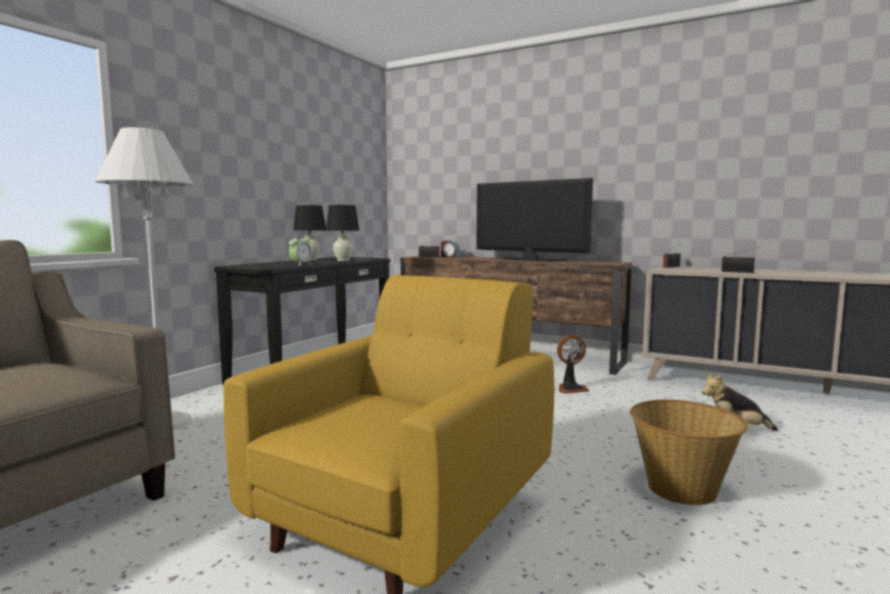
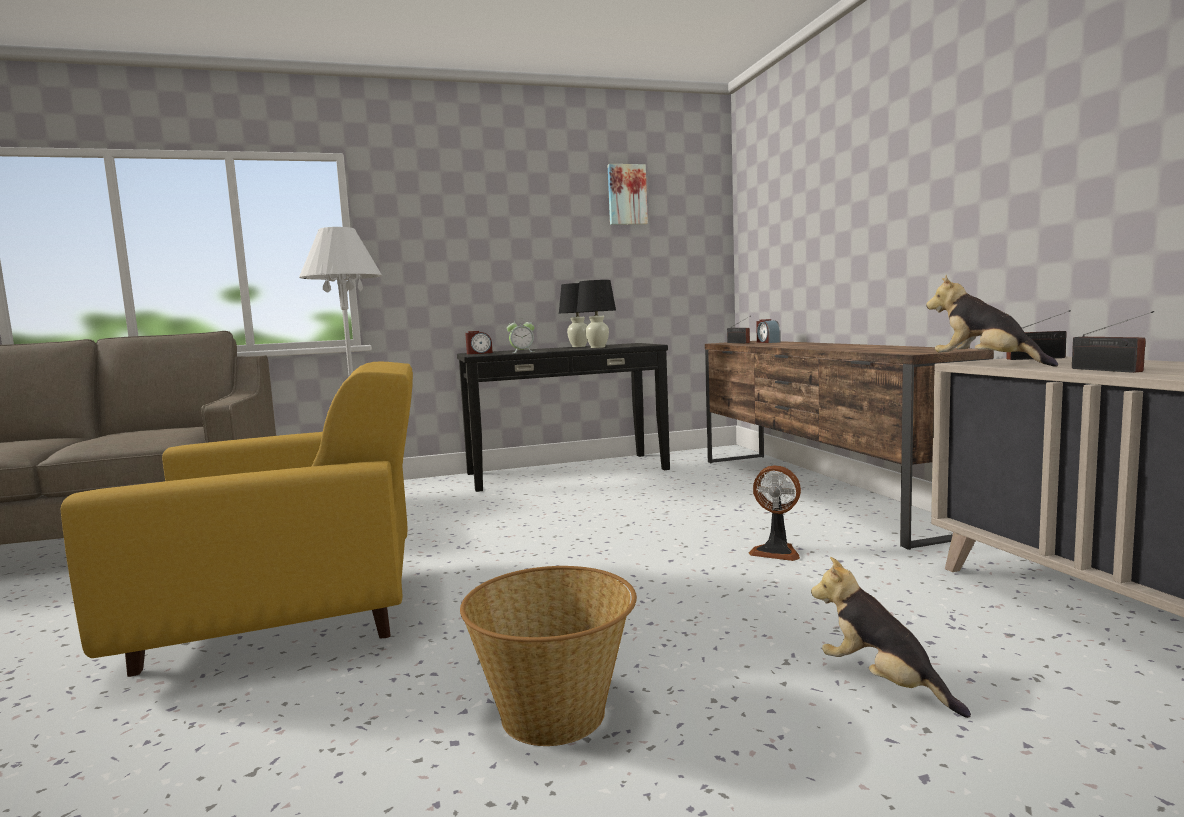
camera: 45 degrees right, 0 degrees up
television [476,178,593,262] -> none
none -> alarm clock [465,331,493,354]
none -> picture [608,164,648,225]
none -> plush toy [926,275,1058,367]

